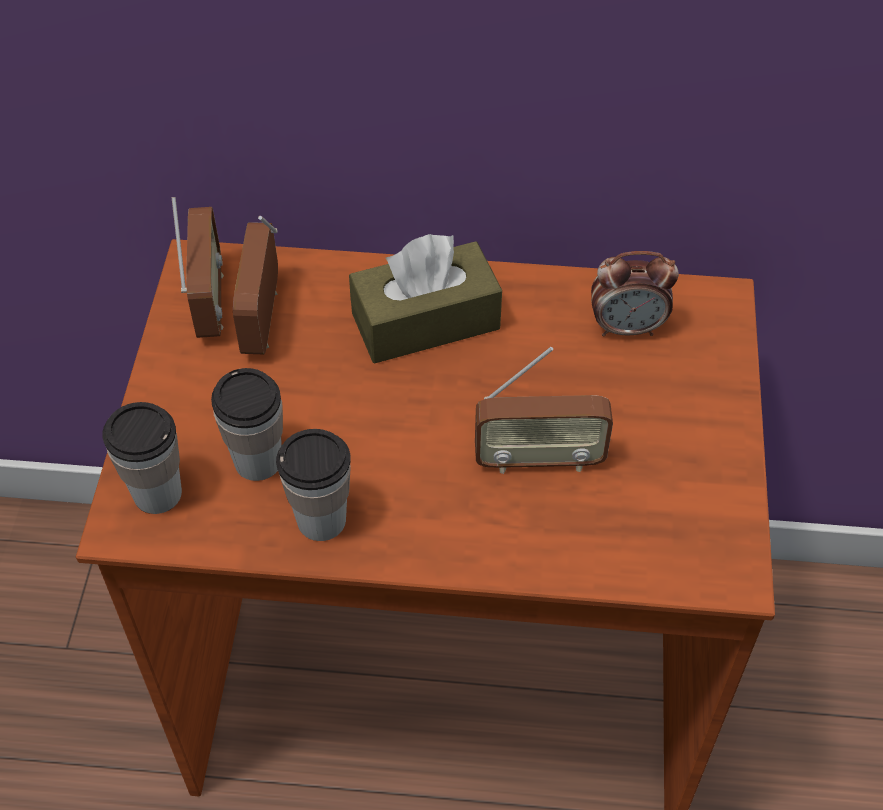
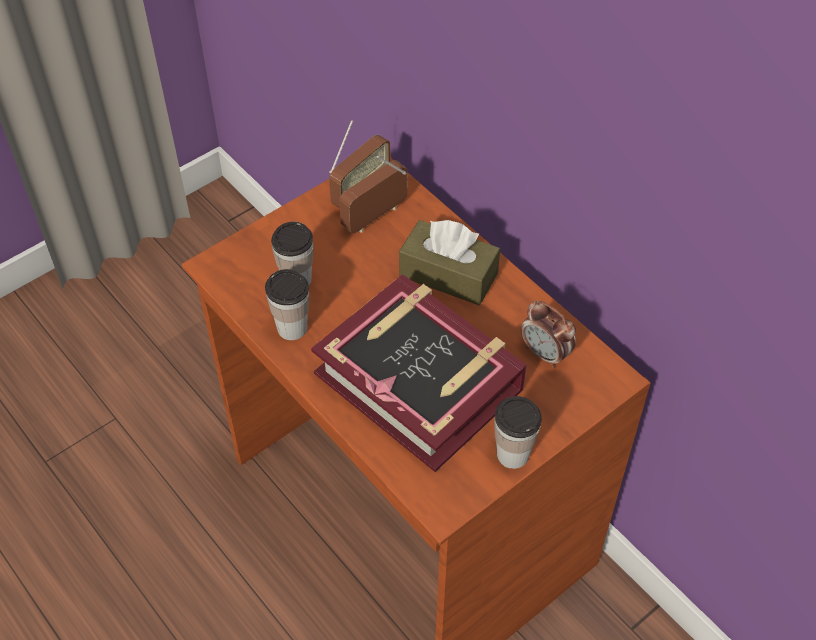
camera: 45 degrees right, 0 degrees up
cup [102,402,182,514] -> cup moved to [494,396,542,469]
radio [475,347,613,474] -> book [311,274,527,472]

